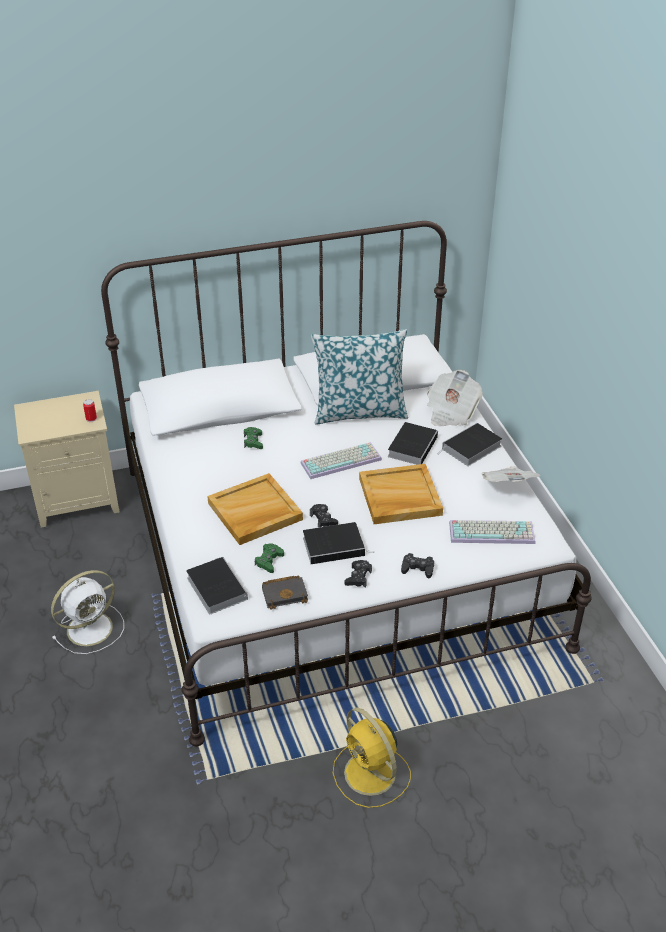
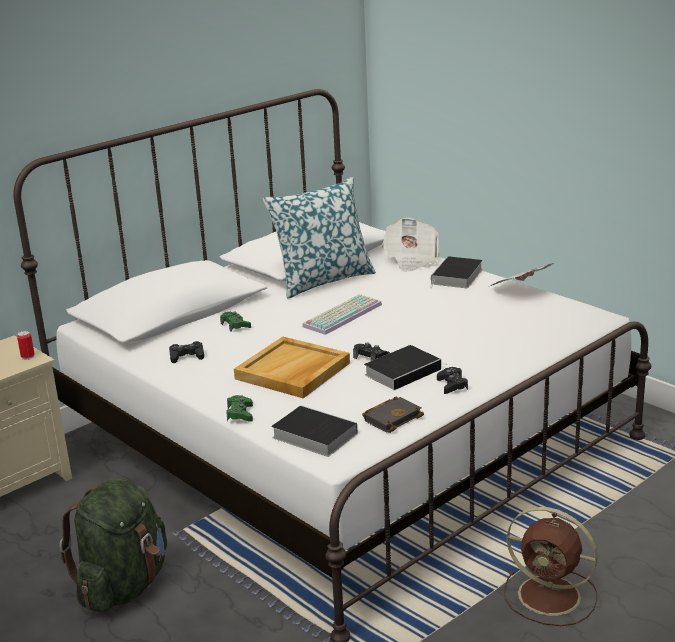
camera: 25 degrees left, 15 degrees down
white fan [51,570,124,654] -> green backpack [59,479,167,612]
green game controller [255,543,284,573] -> green game controller moved to [226,395,253,422]
yellow fan [333,708,411,808] -> brown fan [504,507,598,626]
beige tray [359,464,443,524] -> none
book [388,422,438,465] -> none
black game controller [401,553,434,579] -> black game controller moved to [169,341,204,363]
keyboard [449,520,535,544] -> none

